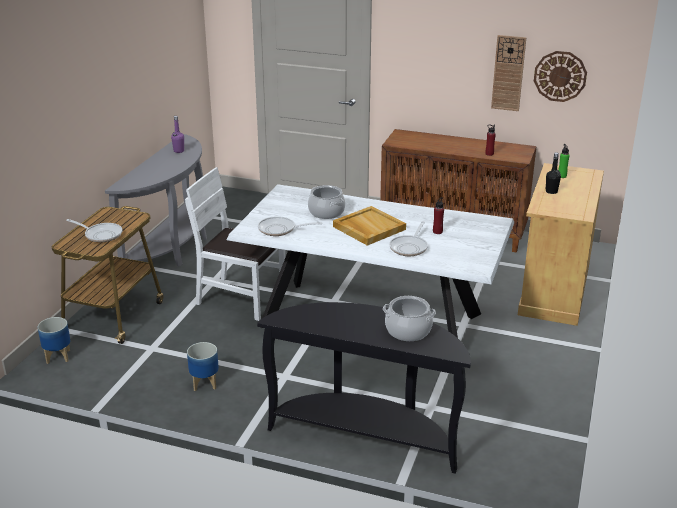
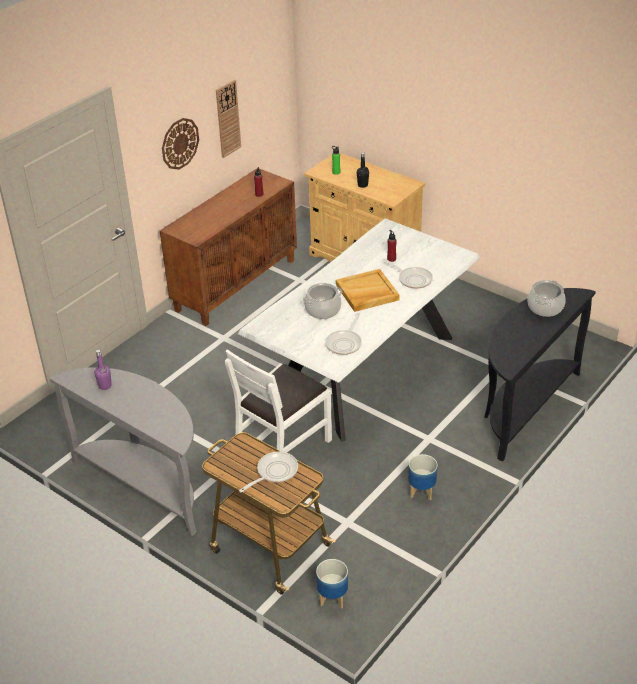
camera: 70 degrees left, 10 degrees up
wall clock [534,51,587,102] -> wall clock moved to [162,118,199,170]

